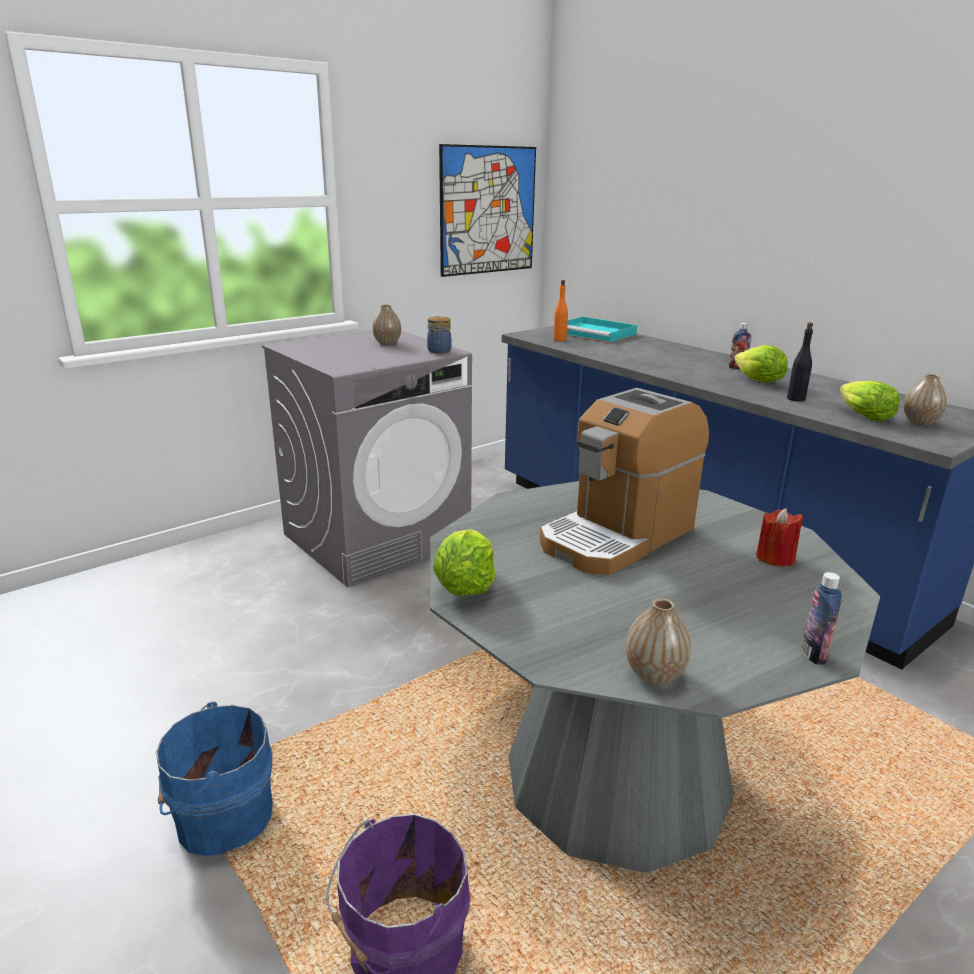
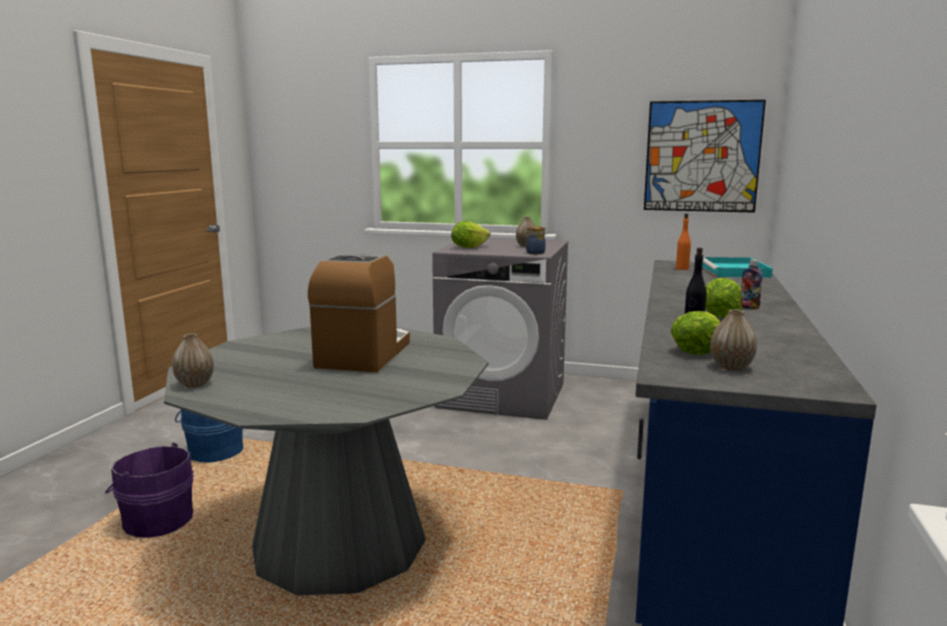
camera: 55 degrees right, 10 degrees down
lettuce [433,529,496,596] -> lettuce moved to [451,221,490,248]
coffee machine [540,388,709,575] -> coffee machine turned 90 degrees clockwise [308,254,410,372]
red candle [756,508,803,567] -> none
bottle [801,572,842,665] -> none

